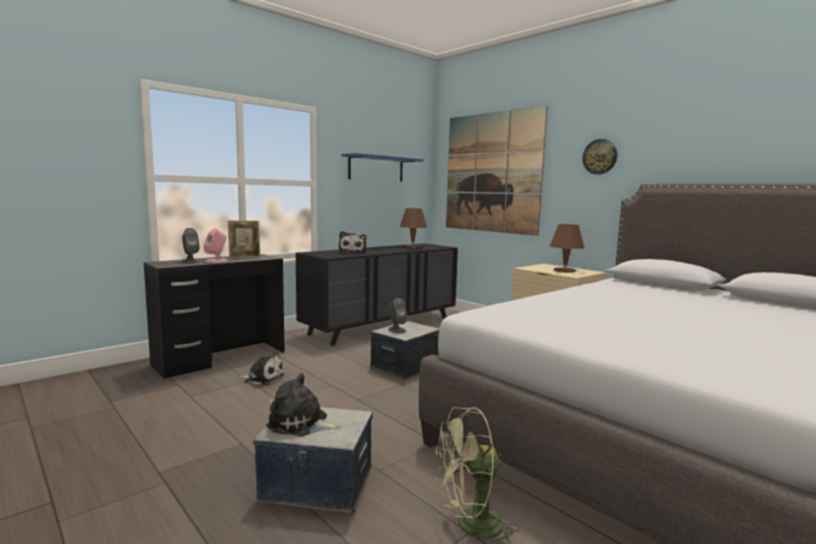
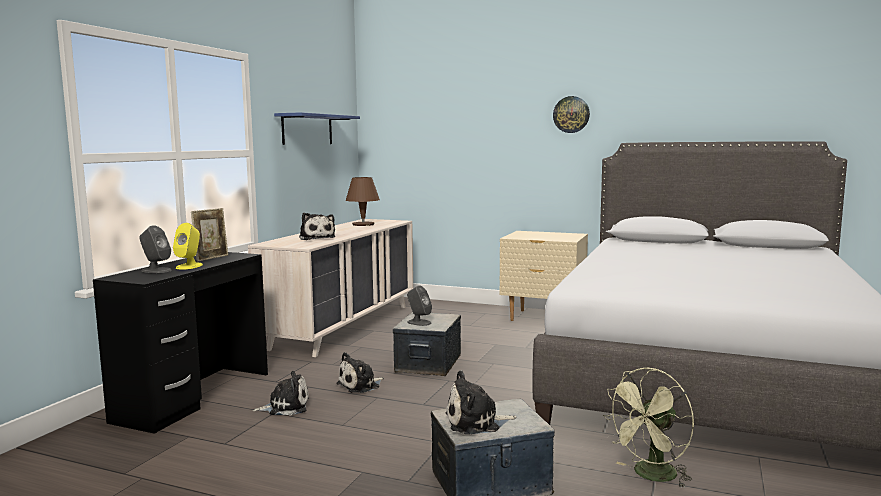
camera: 25 degrees left, 0 degrees up
pink speaker [204,228,228,263] -> yellow speaker [173,223,203,270]
black dresser [296,243,458,346] -> beige dresser [248,219,413,357]
picture [446,105,547,236] -> none
brown table lamp [550,224,584,273] -> none
none -> plush toy [336,352,384,393]

